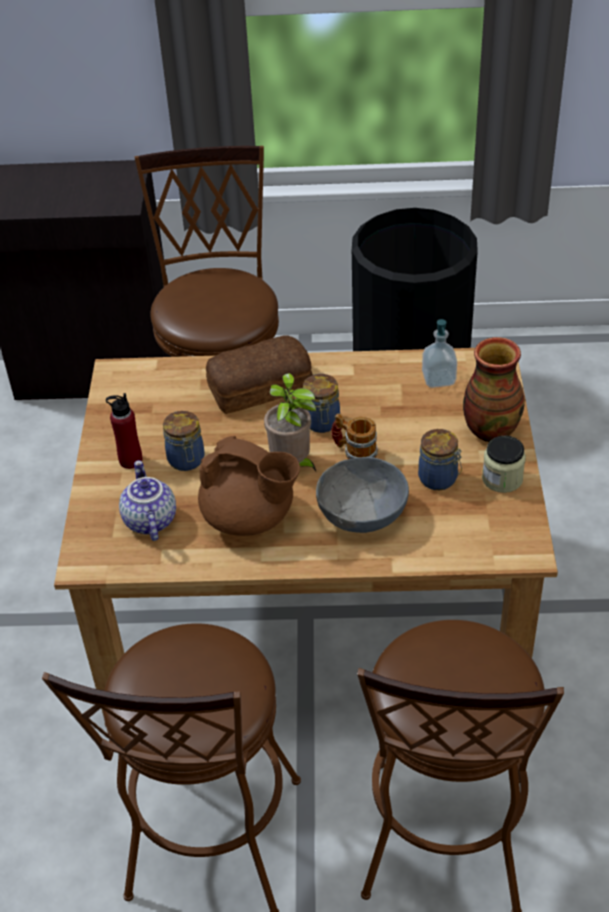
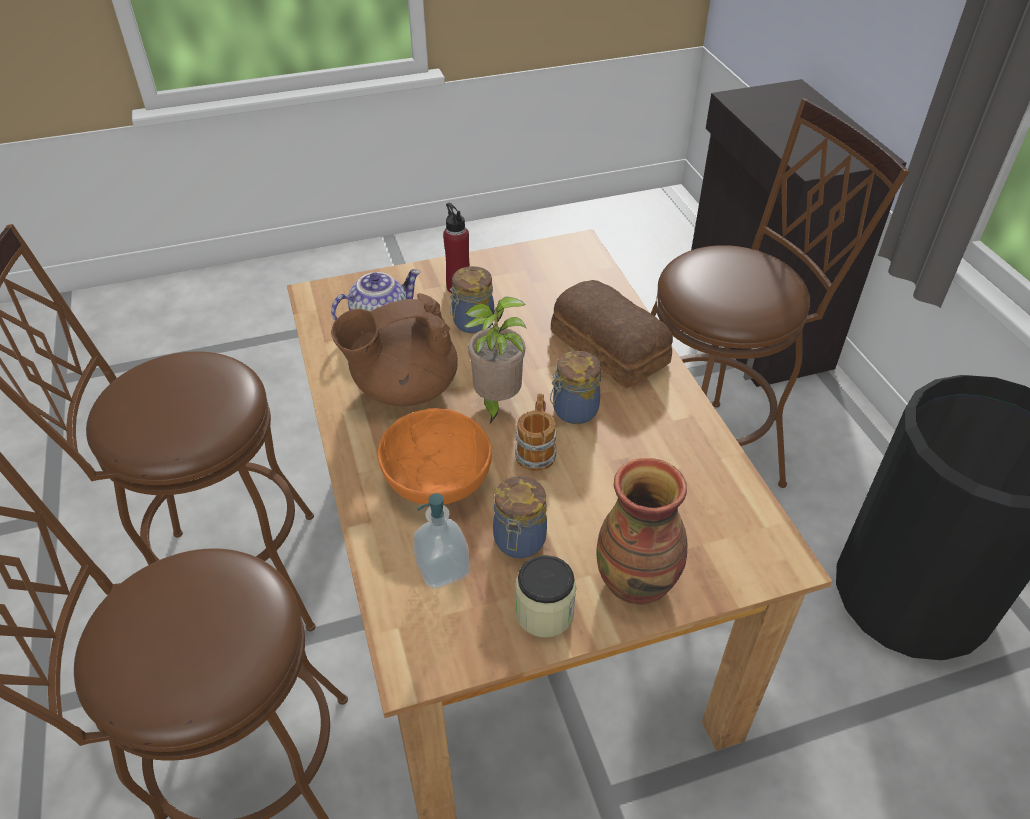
camera: 70 degrees right, 0 degrees up
brown teapot [198,436,300,536] -> brown teapot turned 60 degrees clockwise [331,293,458,406]
grey bowl [316,457,409,533] -> orange bowl [378,408,492,504]
soap dispenser [422,319,457,388] -> soap dispenser moved to [413,493,469,588]

